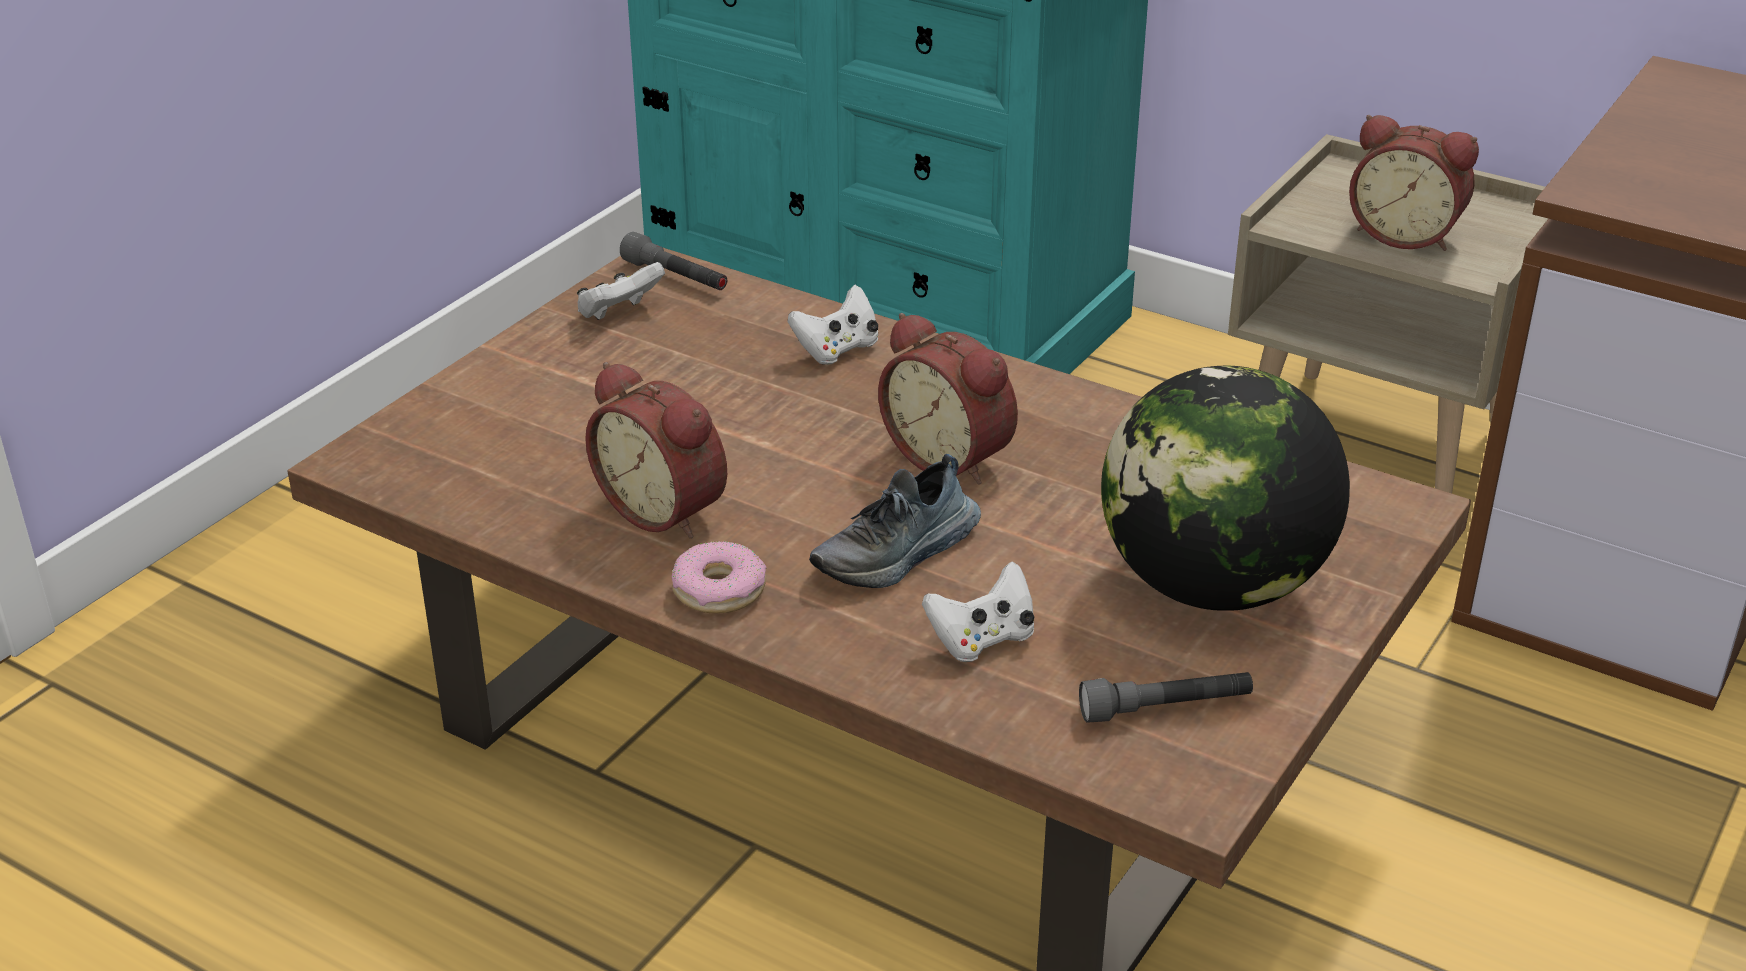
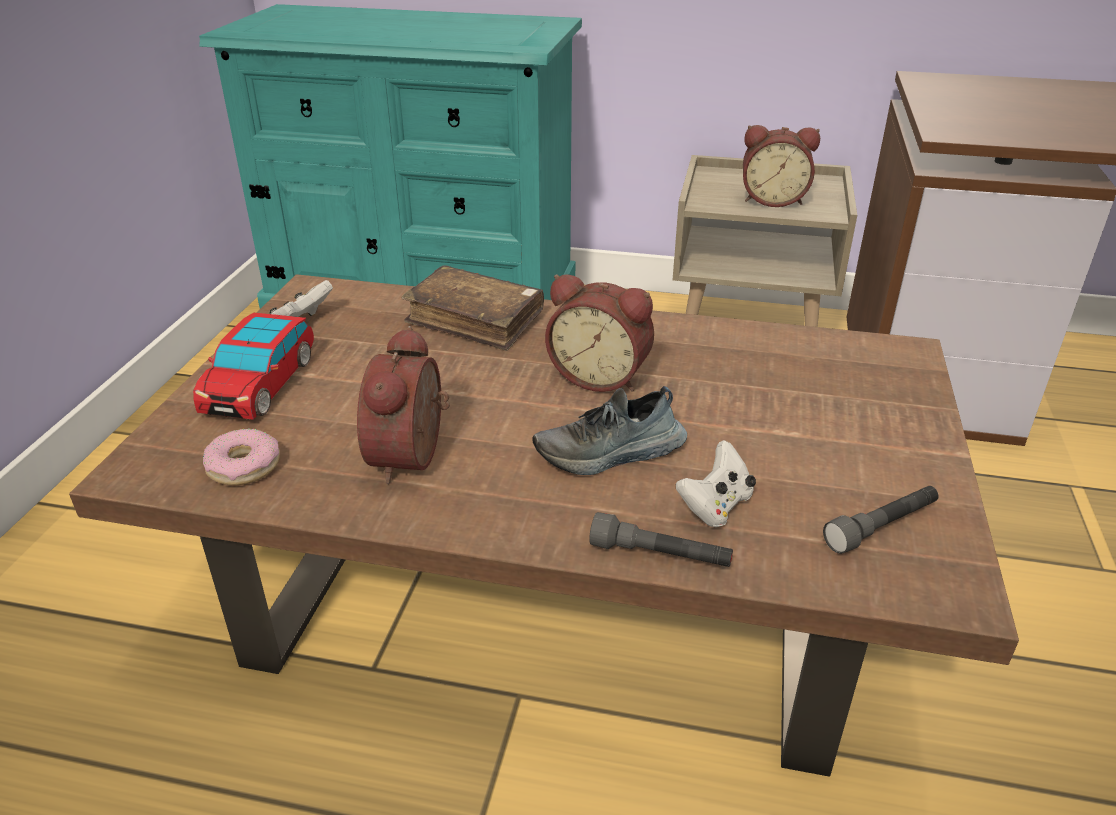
camera: 20 degrees left, 0 degrees up
alarm clock [585,362,727,539] -> alarm clock turned 75 degrees clockwise [357,326,450,484]
grey flashlight [620,232,727,290] -> grey flashlight moved to [589,512,733,567]
donut [672,541,767,614] -> donut moved to [203,429,280,485]
white game controller [787,285,878,365] -> brown book [402,265,544,351]
shoe [809,454,981,588] -> shoe turned 45 degrees clockwise [532,386,687,475]
globe [1101,366,1350,611] -> none
none -> toy car [193,313,314,420]

